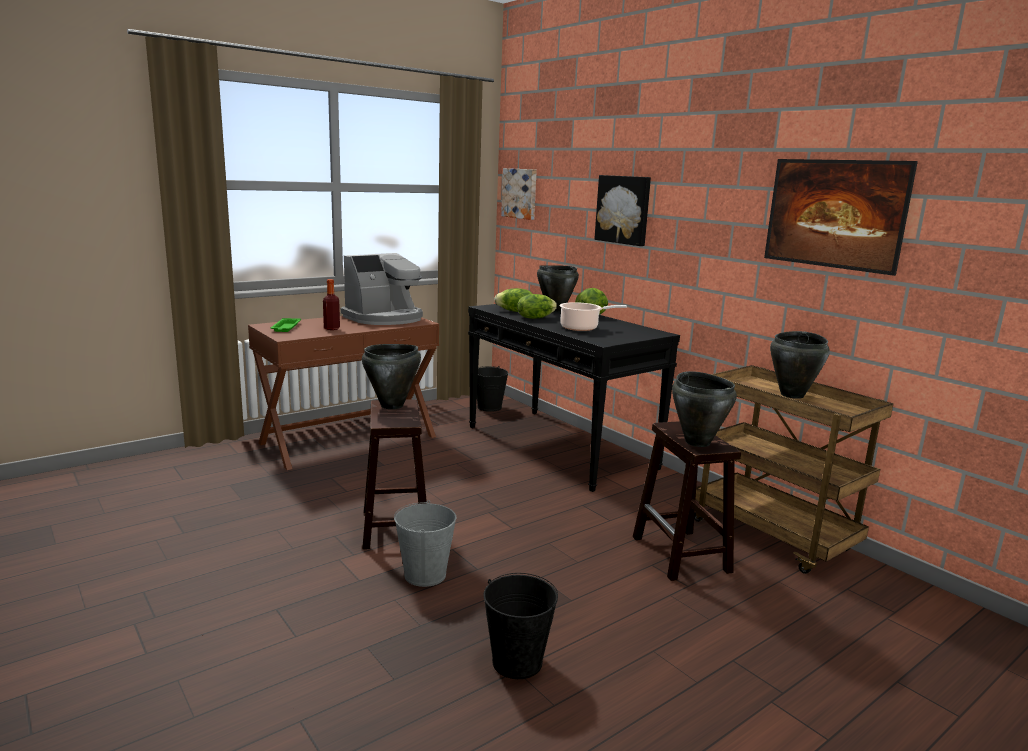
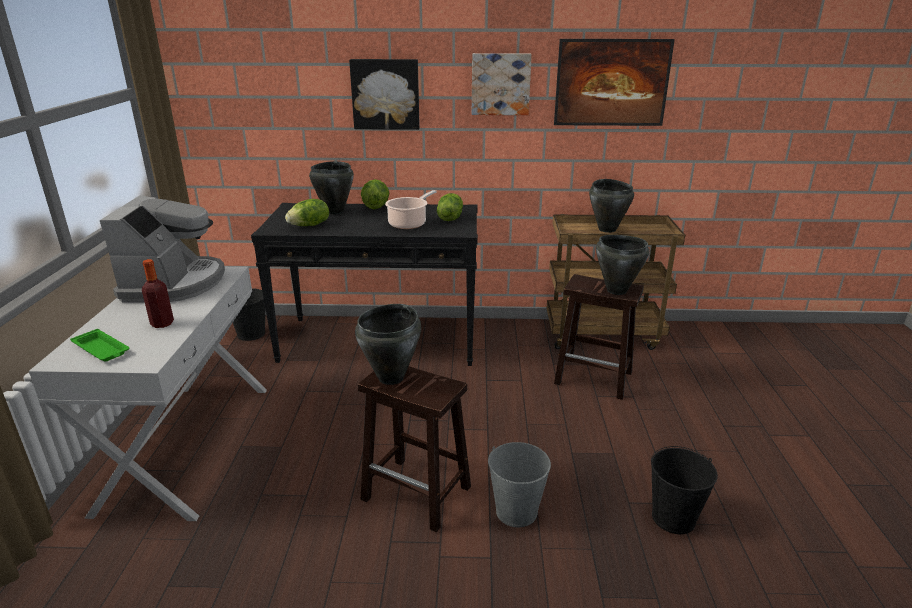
camera: 50 degrees left, 10 degrees up
brown console table [248,316,439,470] -> white console table [29,266,267,521]
picture [501,168,537,220] -> picture moved to [472,53,532,115]
lettuce [517,294,557,319] -> lettuce moved to [437,193,463,221]

